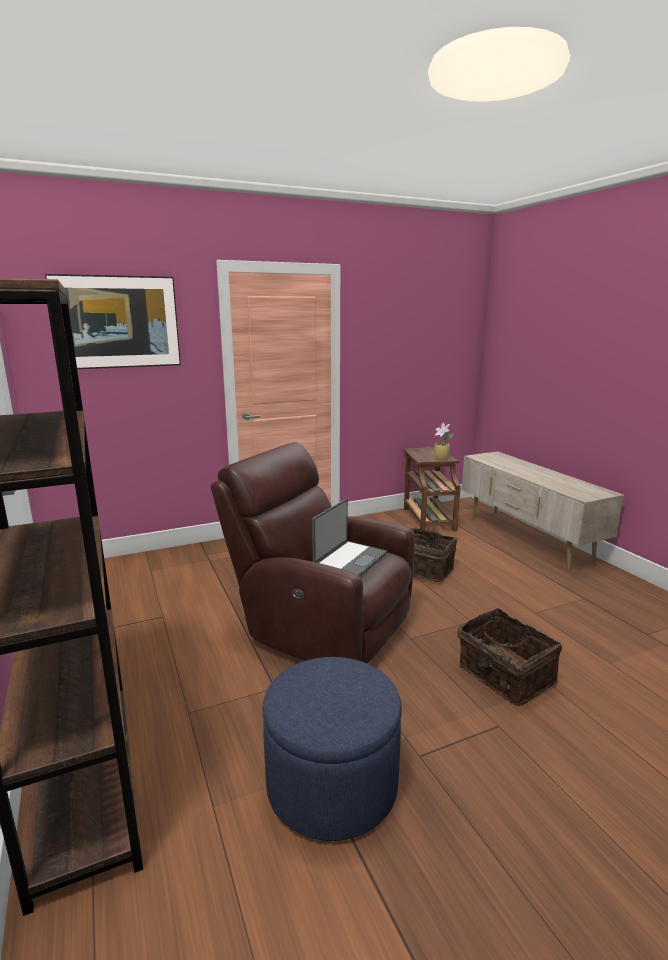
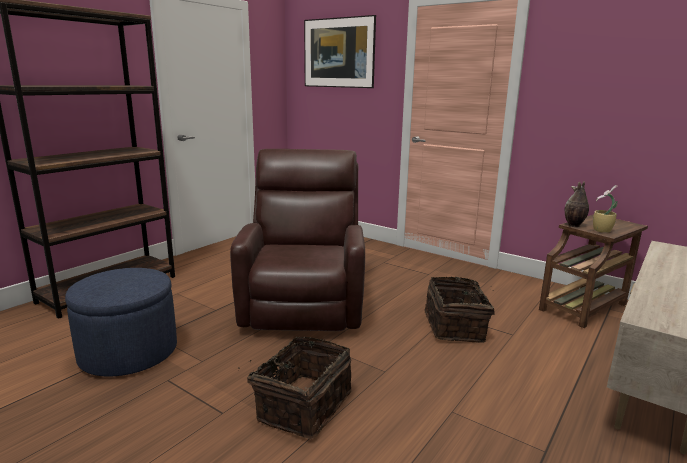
camera: 60 degrees right, 0 degrees up
laptop [312,499,387,577] -> none
none -> vase [565,181,589,227]

